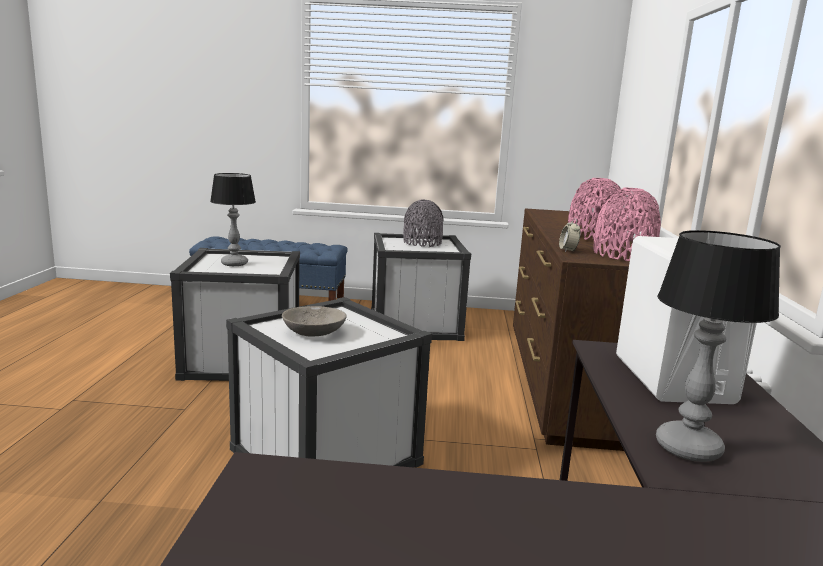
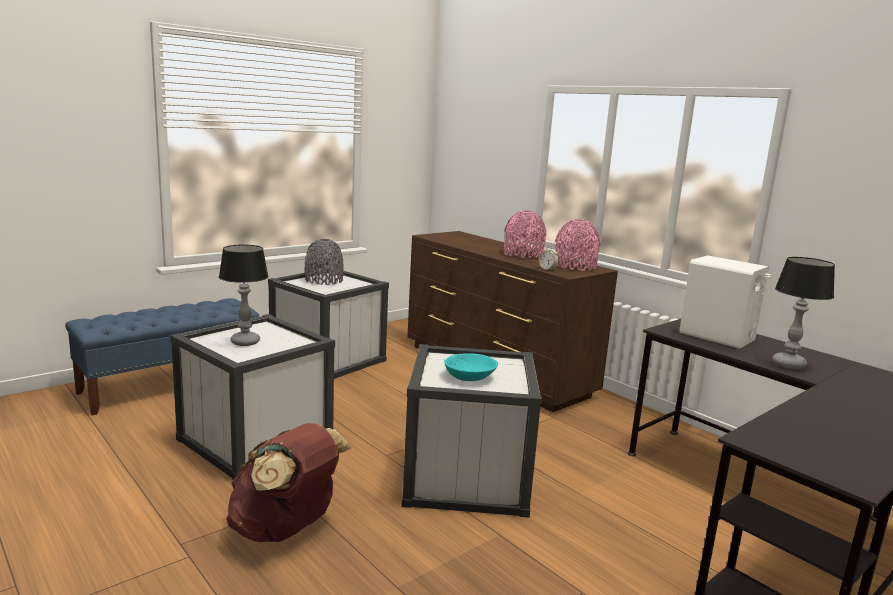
camera: 45 degrees left, 0 degrees up
grey bowl [282,306,347,337] -> turquoise bowl [444,353,498,381]
none -> brown backpack [226,423,352,542]

